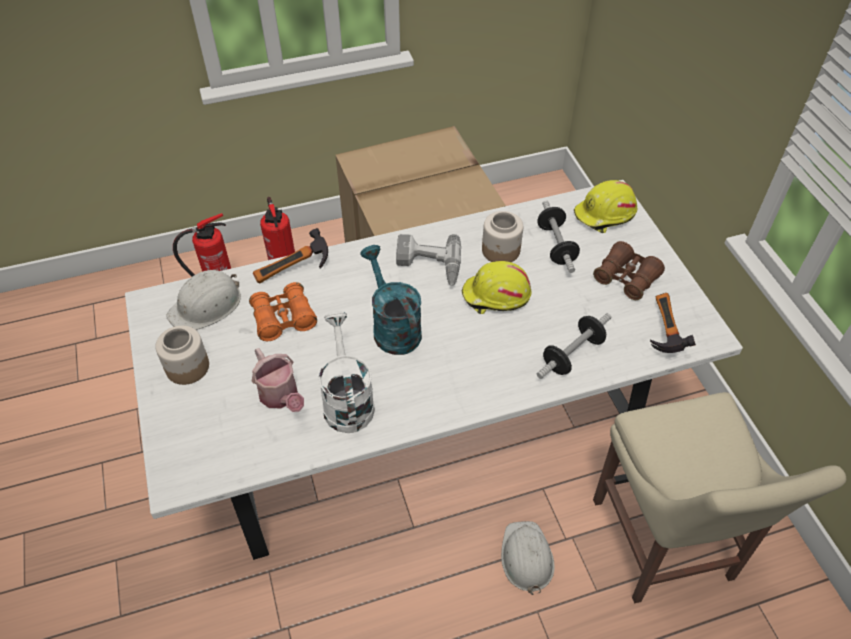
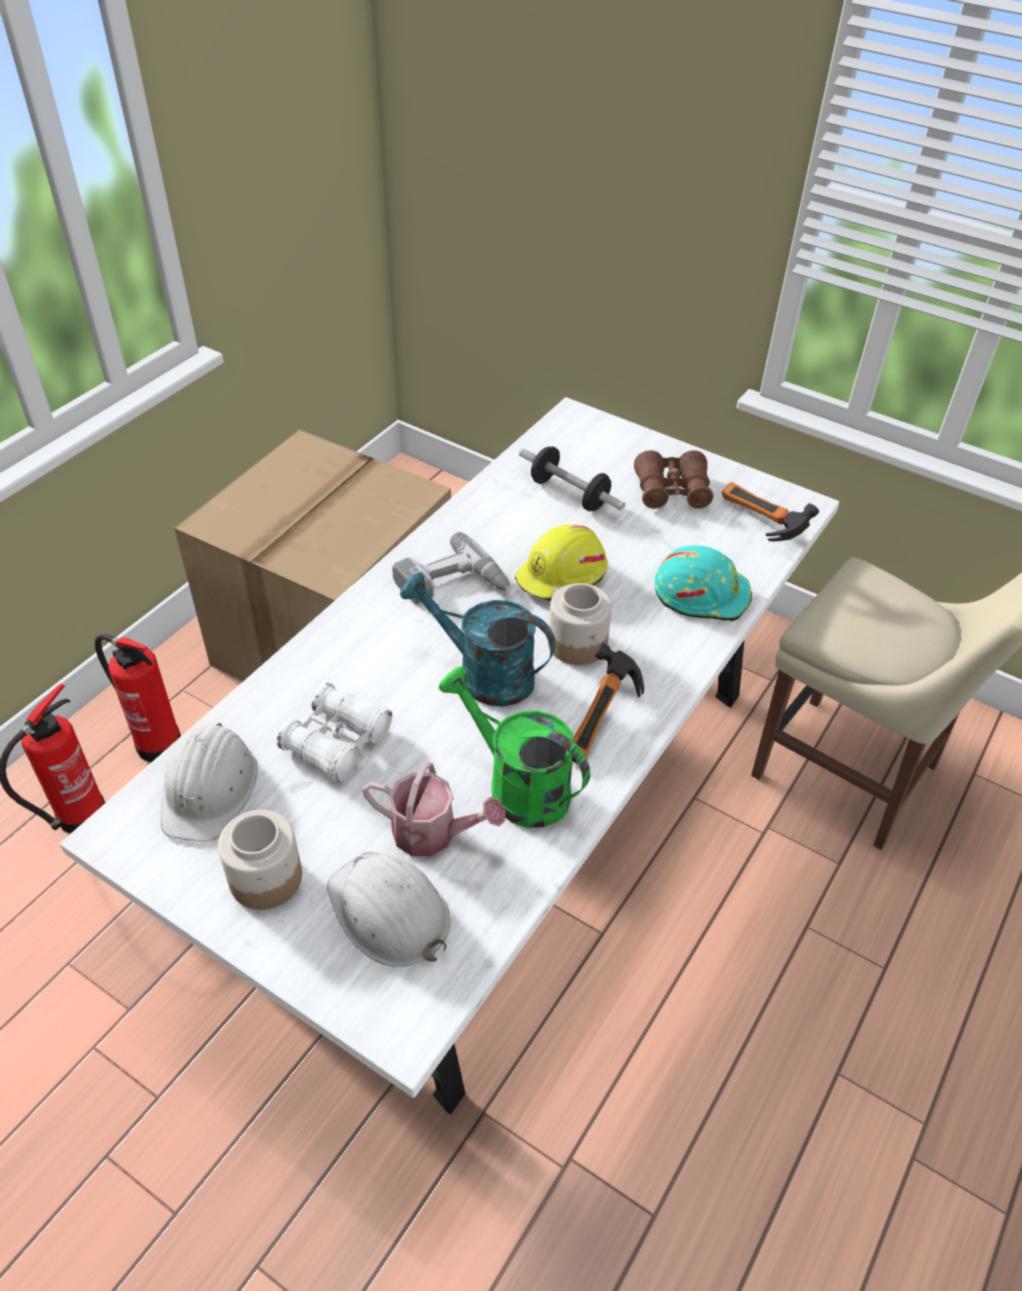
camera: 40 degrees left, 5 degrees down
orange binoculars [249,282,317,341] -> white binoculars [277,683,392,782]
hammer [253,228,328,283] -> hammer moved to [572,643,644,764]
white watering can [319,311,375,433] -> green watering can [439,666,590,828]
jar [482,211,523,262] -> jar moved to [548,583,612,665]
white hard hat [501,521,555,595] -> white hard hat moved to [327,852,450,967]
dumbbell [537,313,611,379] -> turquoise hard hat [655,545,752,621]
yellow hard hat [574,180,637,233] -> none

